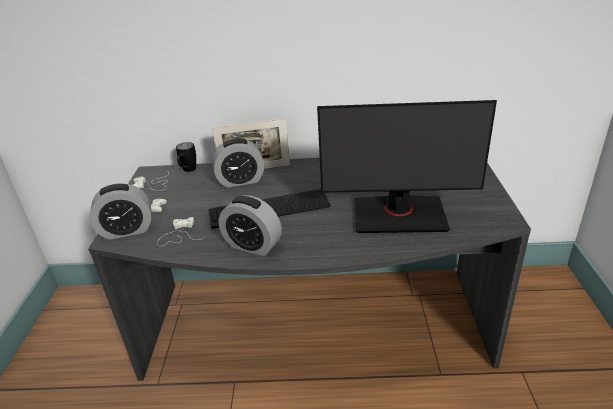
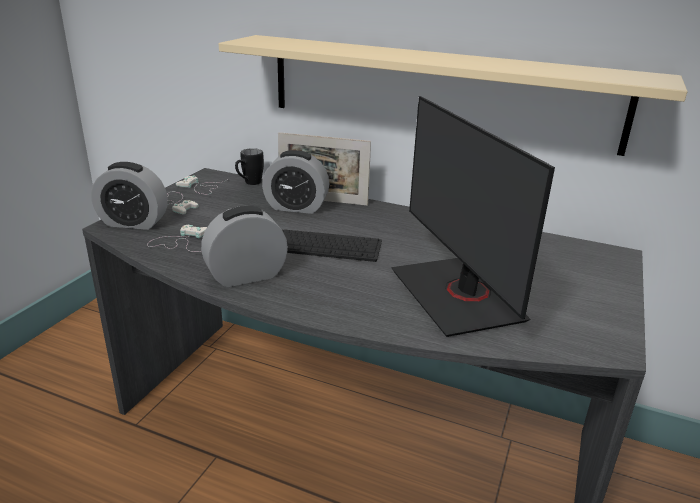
camera: 20 degrees right, 5 degrees down
alarm clock [219,195,282,256] -> alarm clock turned 105 degrees clockwise [201,206,288,287]
monitor [317,100,497,233] -> monitor turned 45 degrees clockwise [391,96,555,337]
none -> beige shelf [219,35,687,156]

